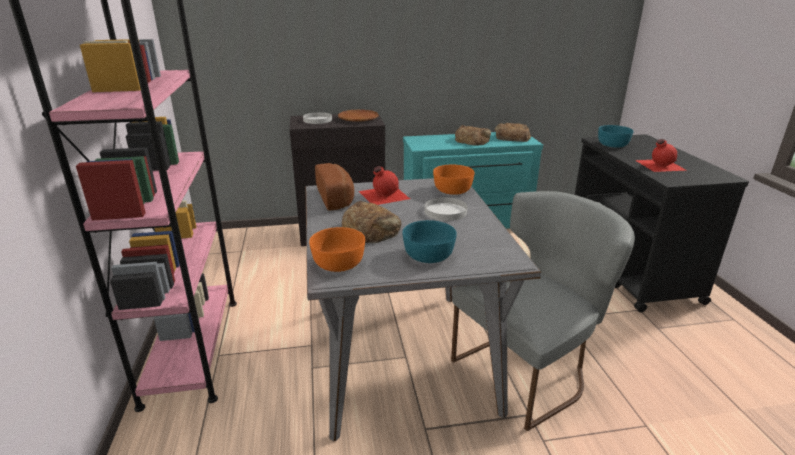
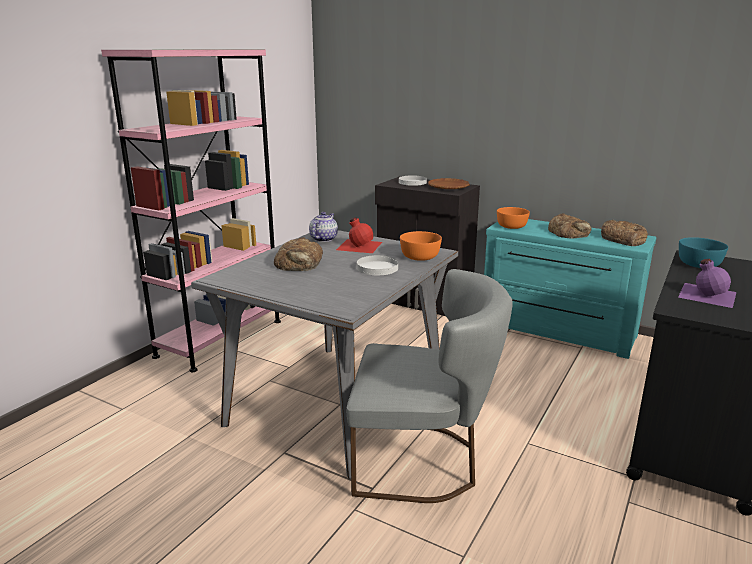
camera: 40 degrees right, 5 degrees down
orange bowl [309,227,365,272] -> orange bowl moved to [497,207,530,229]
bread [315,163,354,211] -> teapot [309,212,338,242]
turquoise bowl [403,220,457,263] -> none
red bottle [635,139,687,172] -> purple bottle [678,259,737,308]

